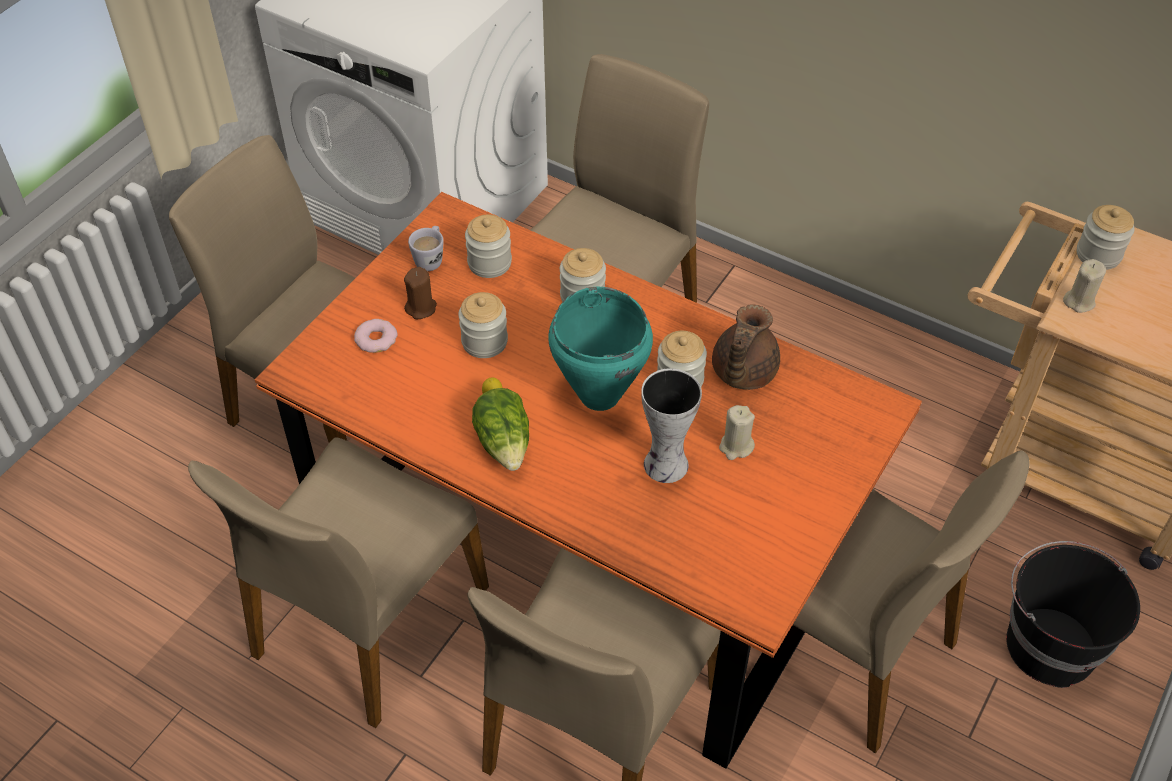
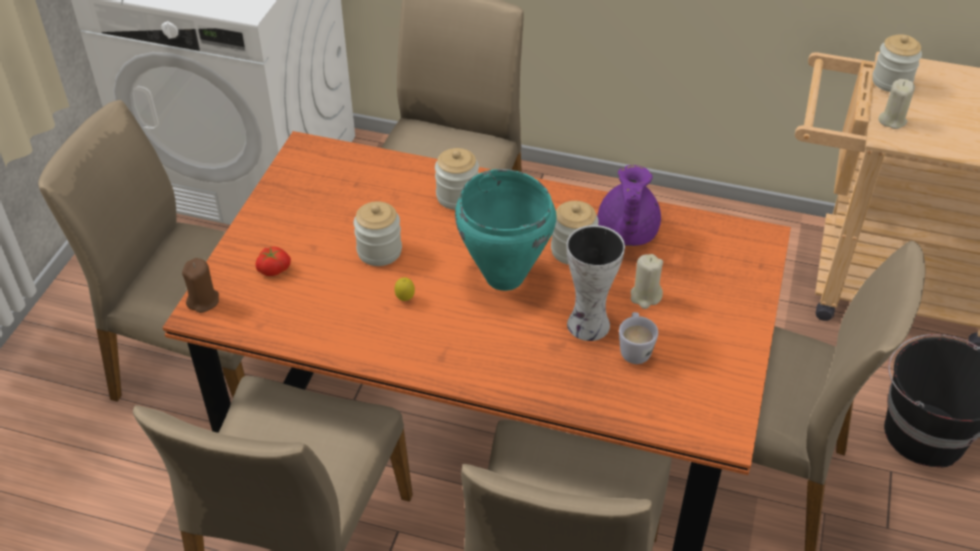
camera: 15 degrees left, 5 degrees down
donut [354,319,398,353] -> tomato [255,247,291,276]
brown candle [404,267,437,319] -> brown candle moved to [182,258,219,313]
white mug [408,226,444,271] -> white mug moved to [619,312,658,364]
jar [465,214,512,278] -> none
lettuce [472,388,529,471] -> none
brown teapot [712,304,780,390] -> purple teapot [597,165,661,246]

